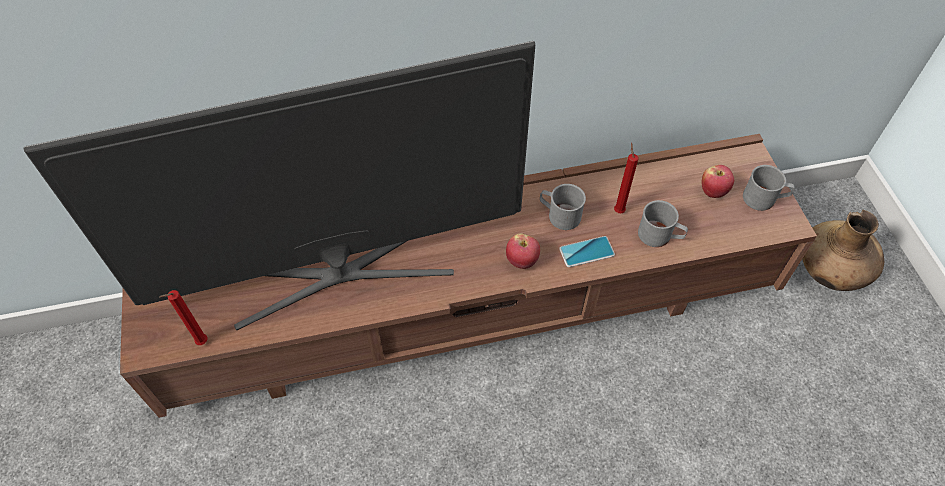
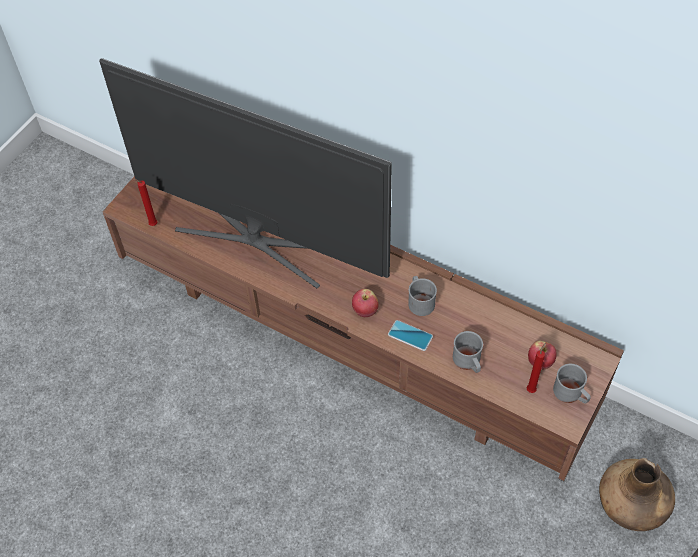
camera: 45 degrees right, 0 degrees up
red candle [614,143,638,213] -> red candle moved to [527,343,546,393]

